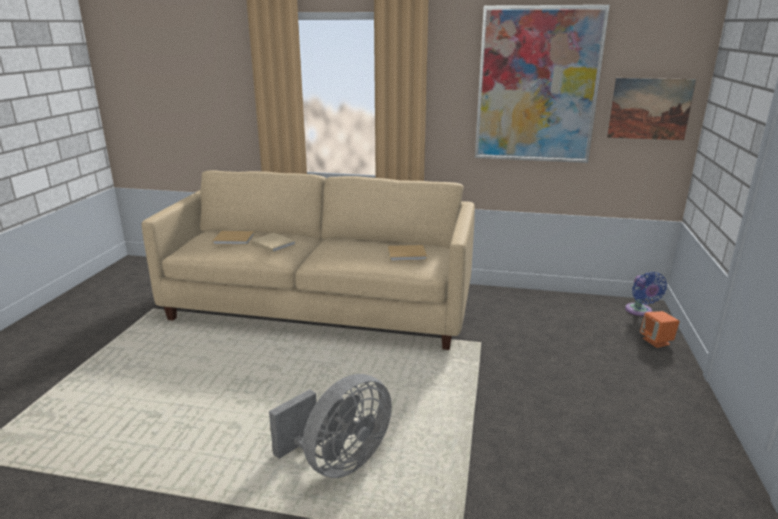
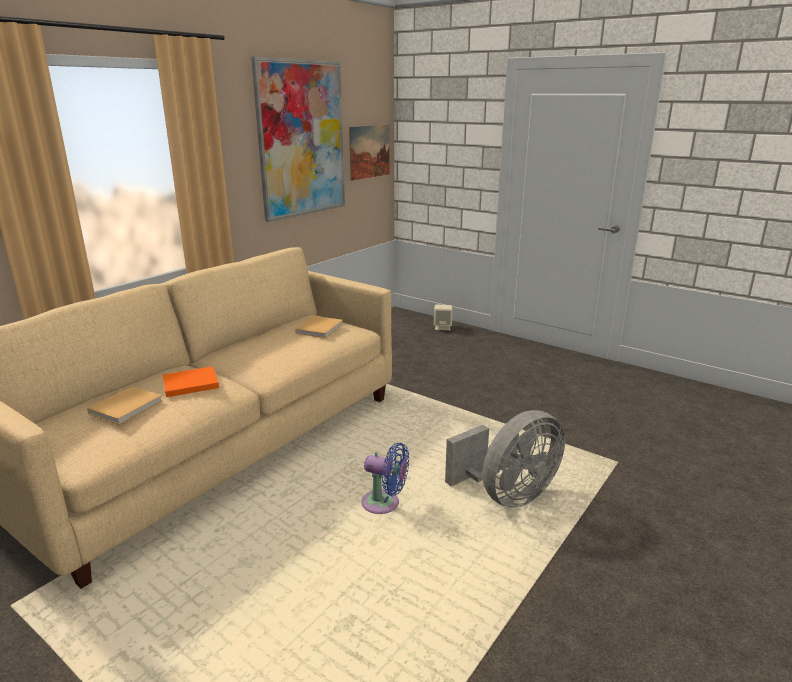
camera: 65 degrees left, 0 degrees up
beige book [251,233,296,253] -> orange book [163,366,219,397]
grey fan [269,374,392,478] -> grey fan turned 75 degrees clockwise [445,410,565,508]
blue fan [625,272,667,316] -> blue fan moved to [361,443,409,514]
orange speaker [640,311,680,348] -> beige speaker [434,305,453,330]

